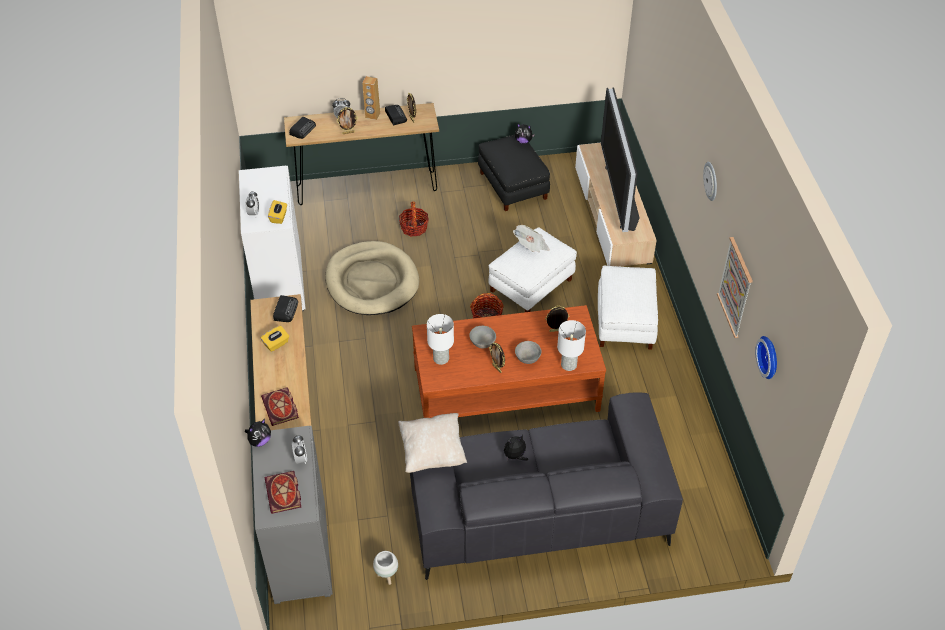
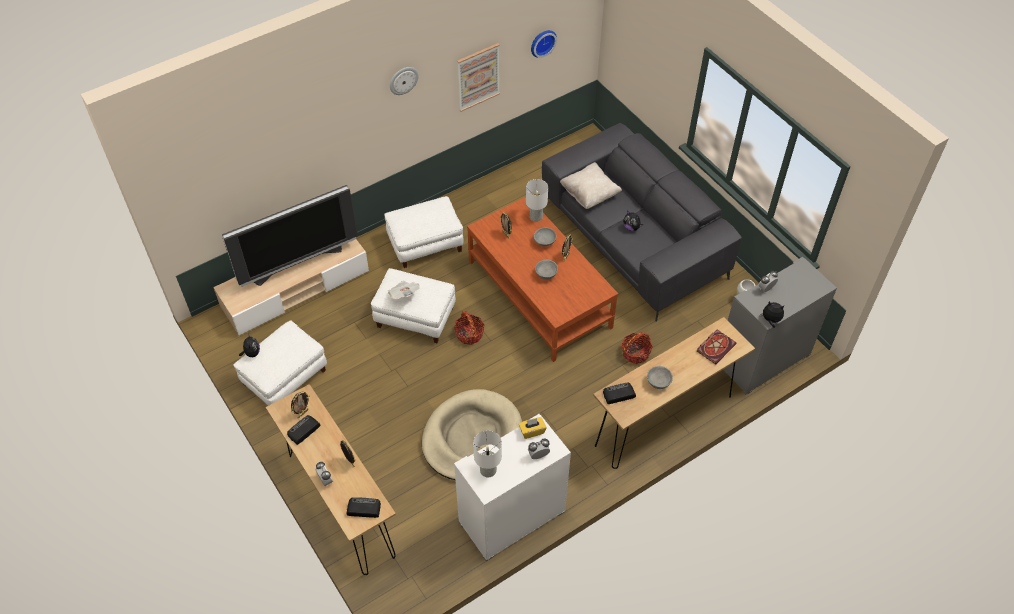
camera: 115 degrees left, 5 degrees up
yellow tissue box [261,326,289,352] -> grey bowl [647,366,673,389]
book [265,471,301,514] -> none
brown speaker [362,76,380,120] -> none
beige pillow [398,413,467,473] -> beige pillow moved to [559,162,622,209]
basket [399,201,429,237] -> basket moved to [622,332,653,364]
white table lamp [427,314,454,365] -> white table lamp moved to [473,430,502,477]
black ottoman [478,134,550,211] -> white ottoman [233,320,327,406]

